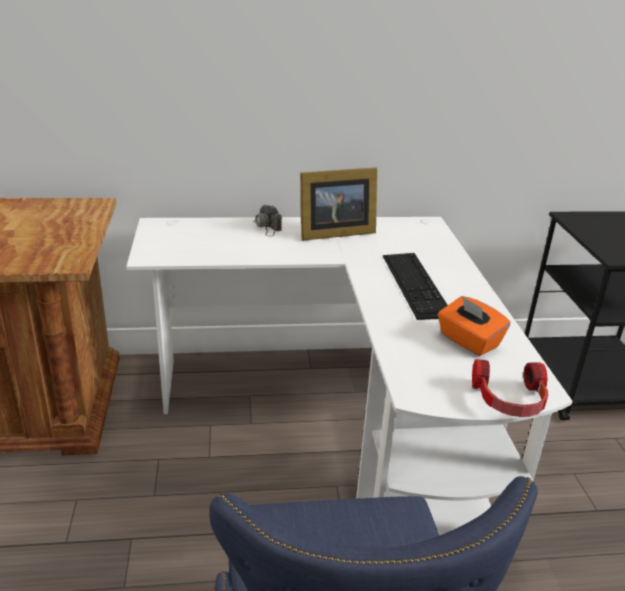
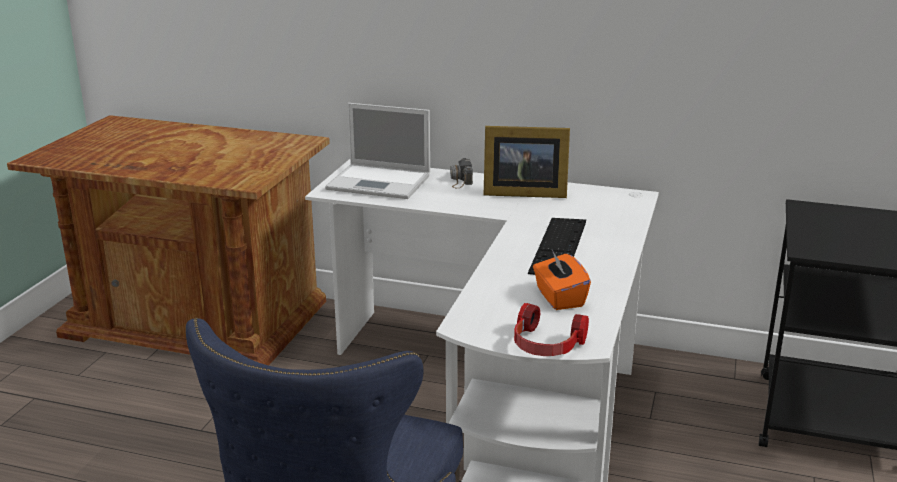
camera: 25 degrees right, 5 degrees down
none -> laptop [325,103,430,199]

